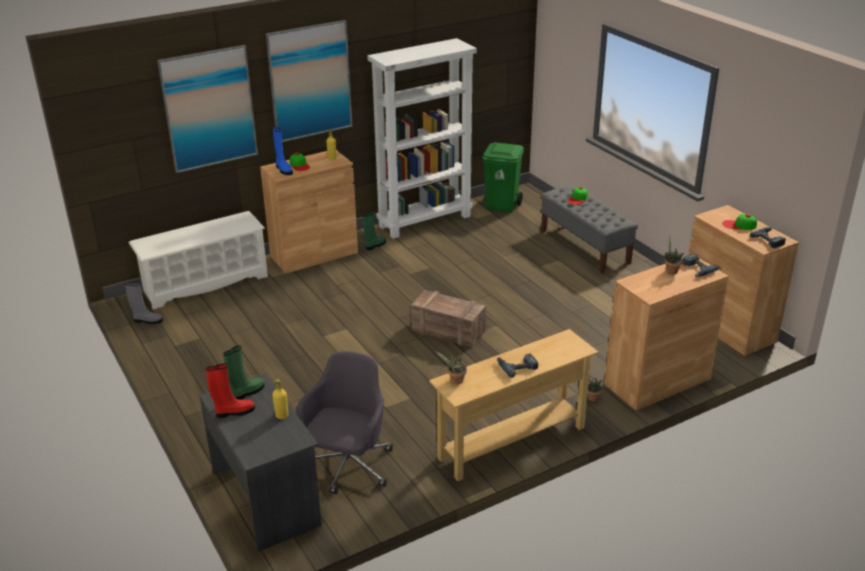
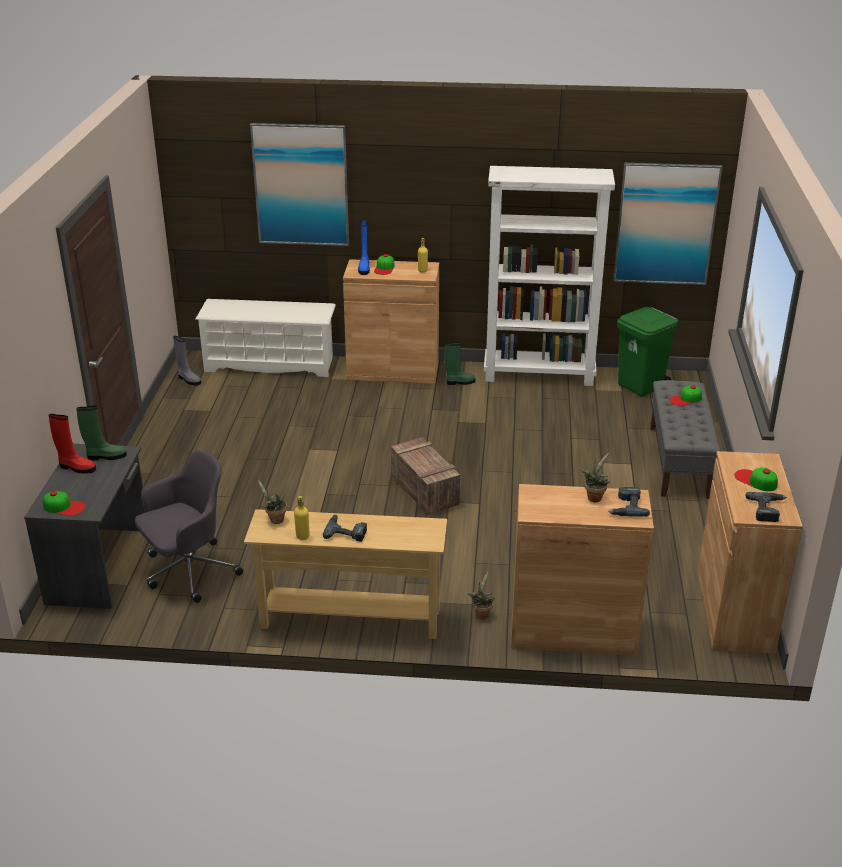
camera: 35 degrees right, 0 degrees up
picture [266,20,353,142] -> picture moved to [613,163,723,285]
yellow bottle [272,379,288,419] -> yellow bottle moved to [294,496,309,540]
none -> cap [43,491,85,516]

